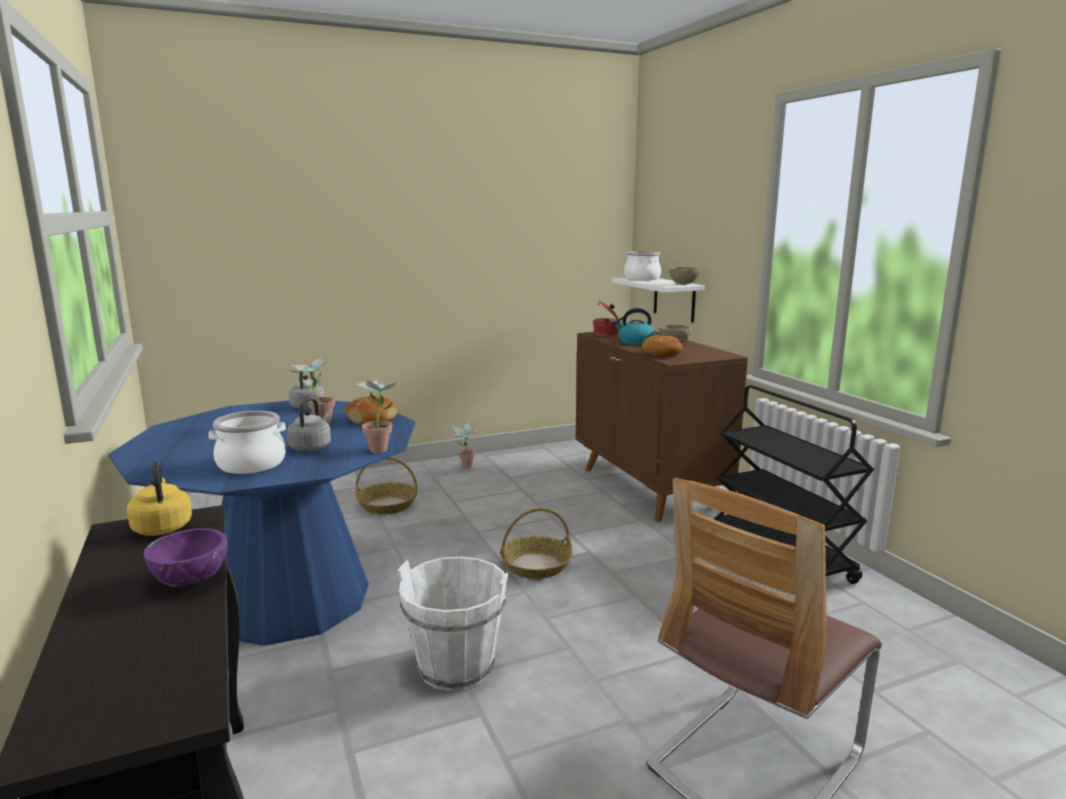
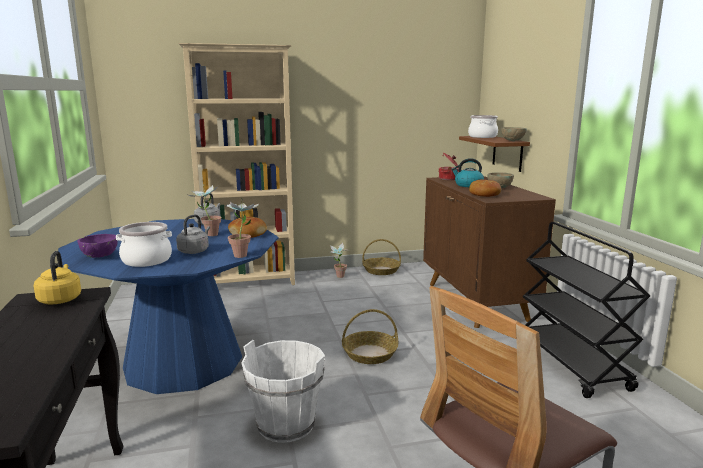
camera: 10 degrees right, 0 degrees up
purple bowl [144,528,227,587] -> purple bowl moved to [77,234,118,258]
basket [355,457,417,514] -> basket moved to [362,239,401,275]
white shelf [612,278,705,322] -> brown shelf [459,136,530,172]
none -> beige bookcase [178,43,295,285]

